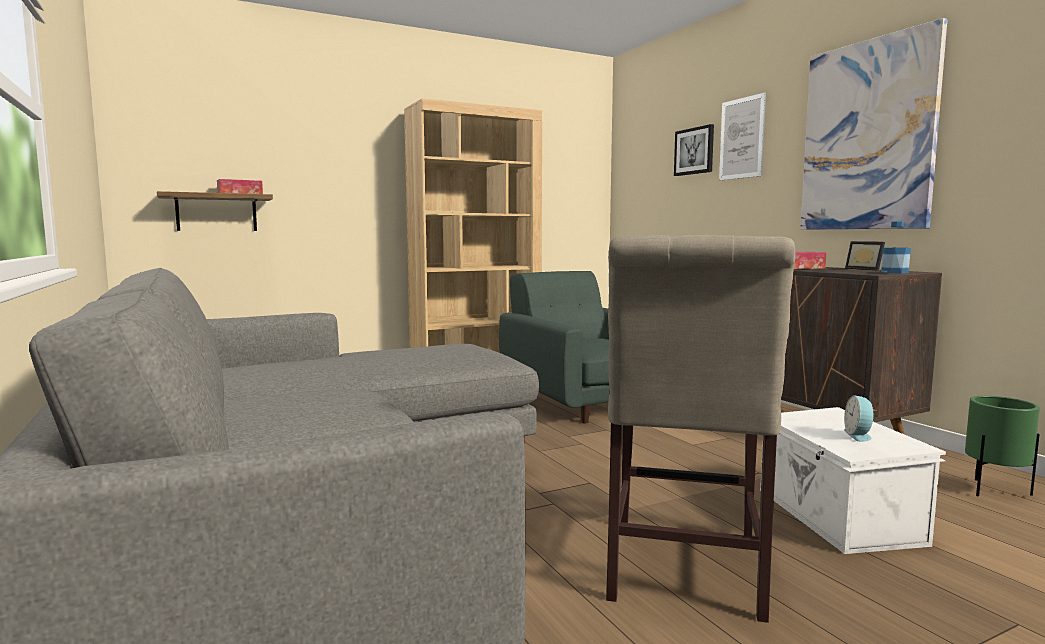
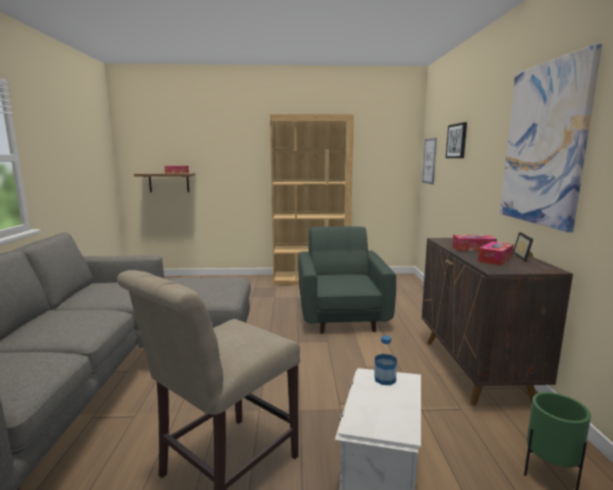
camera: 25 degrees right, 5 degrees up
picture [719,92,766,180] -> picture moved to [422,138,437,185]
alarm clock [844,396,876,442] -> none
bottle [881,221,911,274] -> bottle moved to [374,336,397,385]
none -> tissue box [478,241,514,265]

